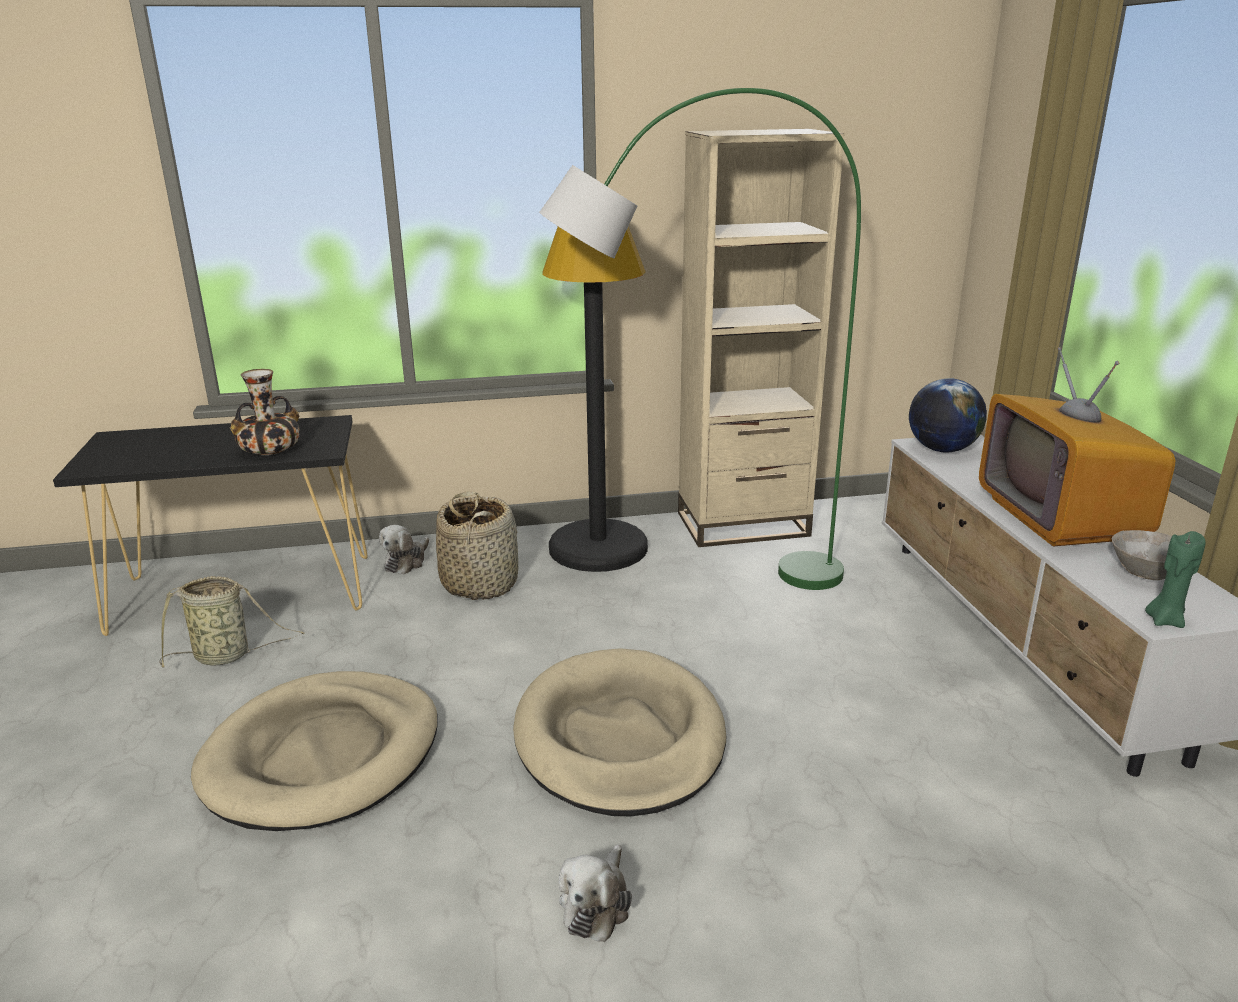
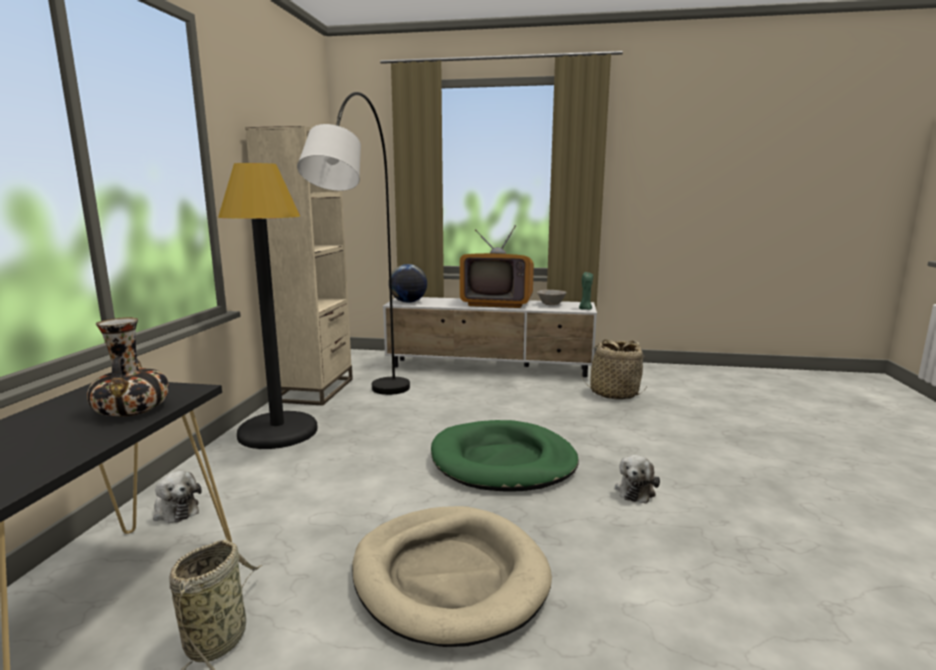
camera: 70 degrees left, 10 degrees down
basket [436,491,519,600] -> basket moved to [580,339,646,400]
beige dog bed [513,648,726,816] -> green dog bed [431,420,579,492]
green floor lamp [539,88,861,590] -> grey floor lamp [297,92,410,395]
plush toy [559,844,632,942] -> plush toy turned 75 degrees clockwise [615,455,660,504]

